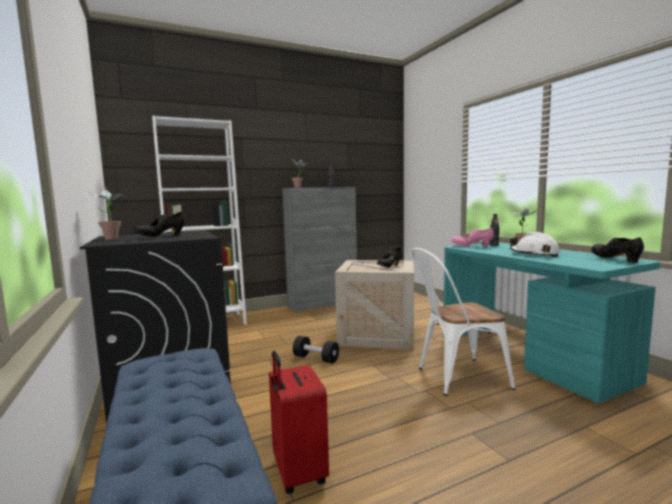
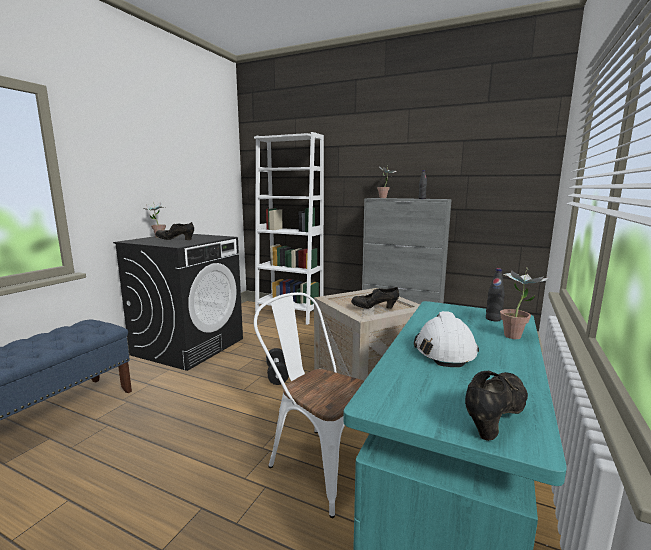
camera: 50 degrees right, 5 degrees up
red suitcase [269,351,329,494] -> none
pink shoe [451,228,494,247] -> none

